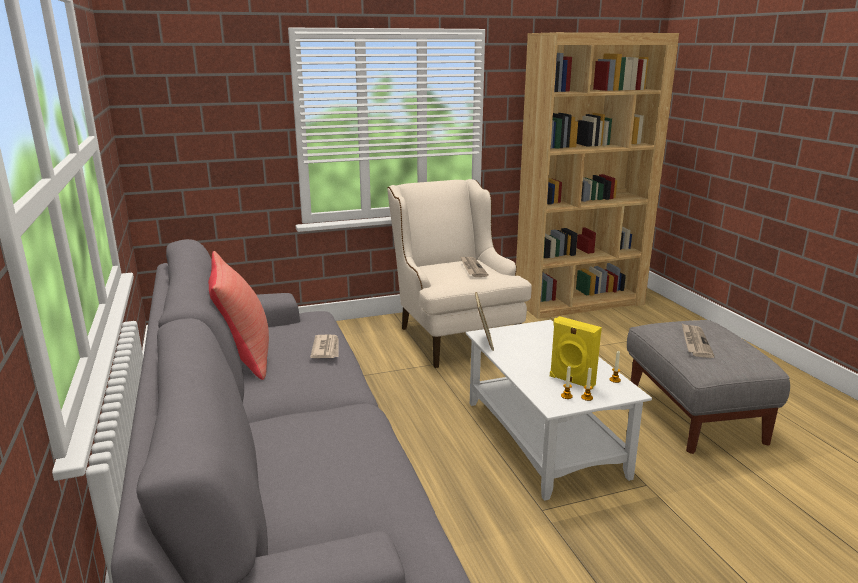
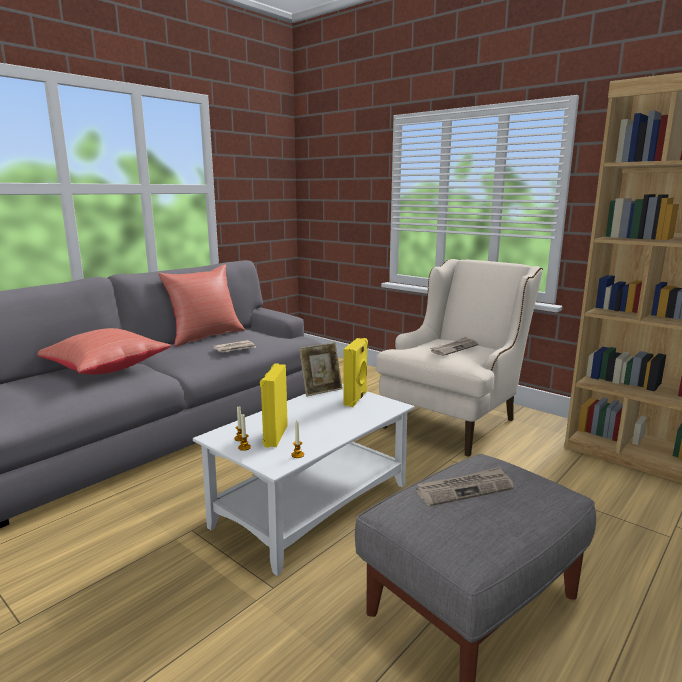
camera: 60 degrees right, 5 degrees down
none -> red pillow [37,328,171,374]
none -> yellow speaker [343,338,368,407]

